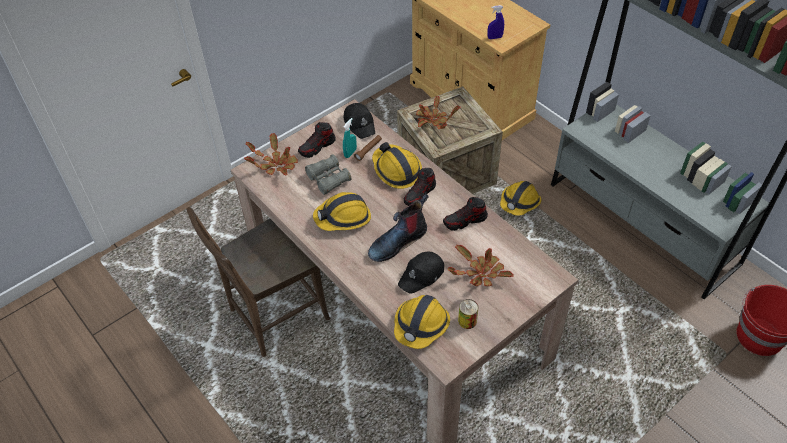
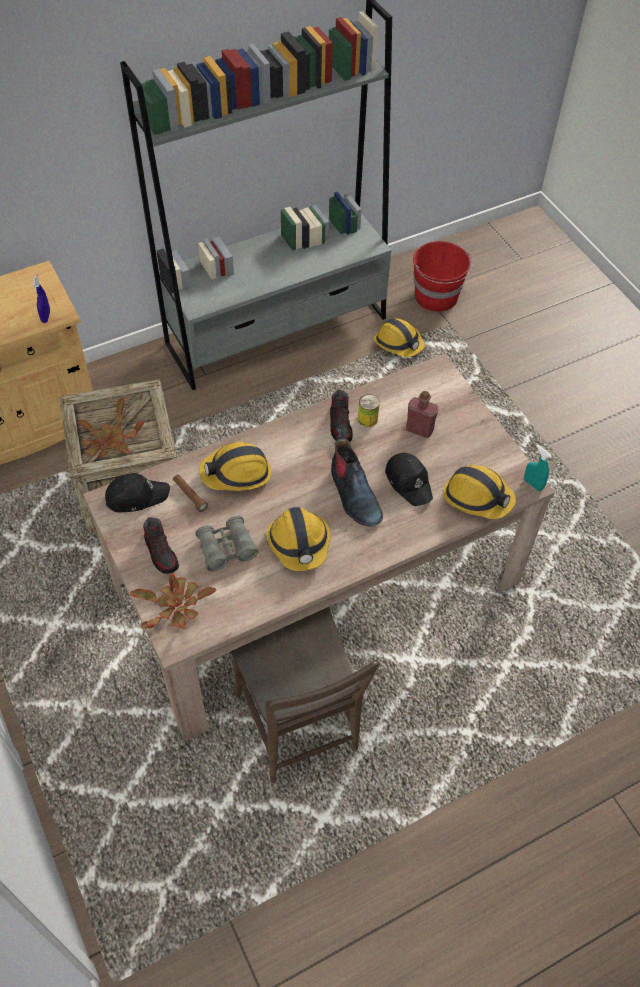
camera: 80 degrees left, 5 degrees up
turquoise spray bottle [343,118,357,158] -> turquoise spray bottle moved to [524,444,551,491]
shoe [404,168,436,206] -> none
potted plant [447,245,514,286] -> red bottle [406,391,439,438]
can [458,299,478,329] -> can moved to [358,394,380,427]
hard hat [500,181,541,216] -> hard hat moved to [374,318,425,357]

